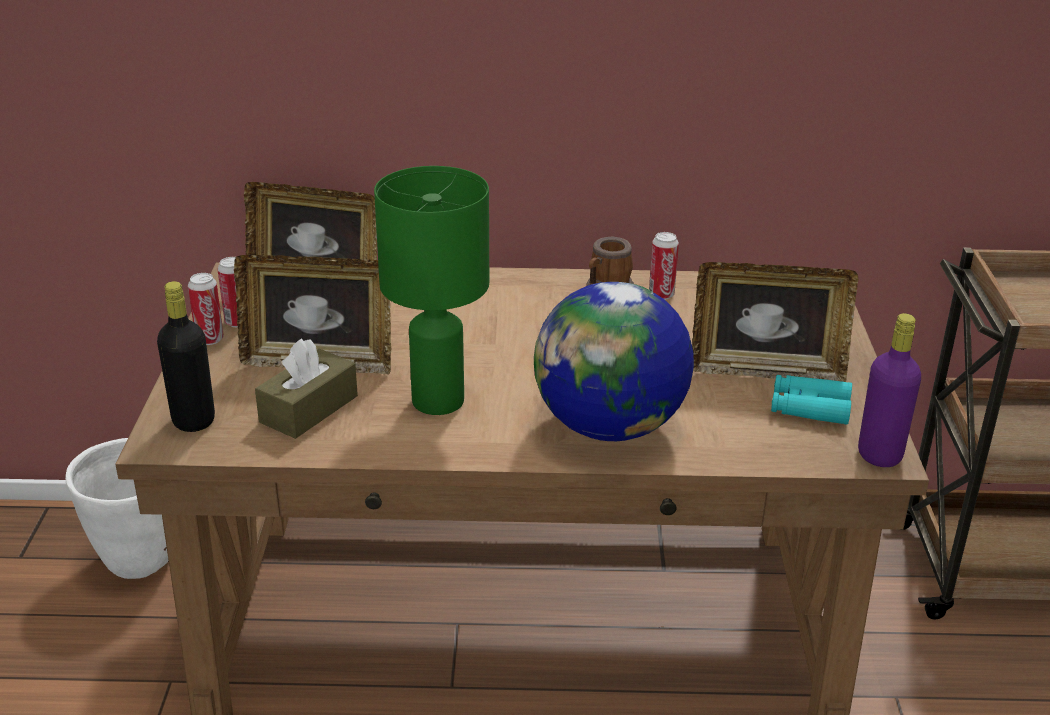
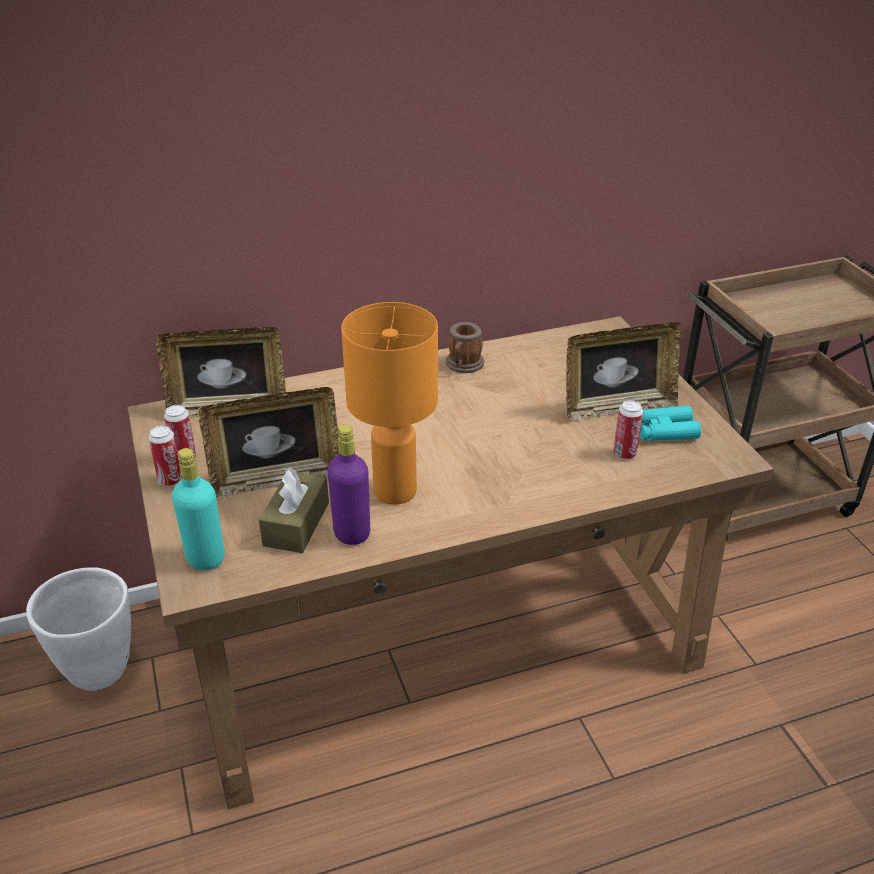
camera: 20 degrees left, 5 degrees up
black bottle [157,281,215,432] -> turquoise bottle [172,448,224,570]
green table lamp [374,166,489,415] -> orange table lamp [341,302,438,505]
globe [534,282,694,441] -> none
can [649,232,679,300] -> can moved to [613,400,643,459]
purple bottle [858,313,921,467] -> purple bottle moved to [327,424,370,545]

